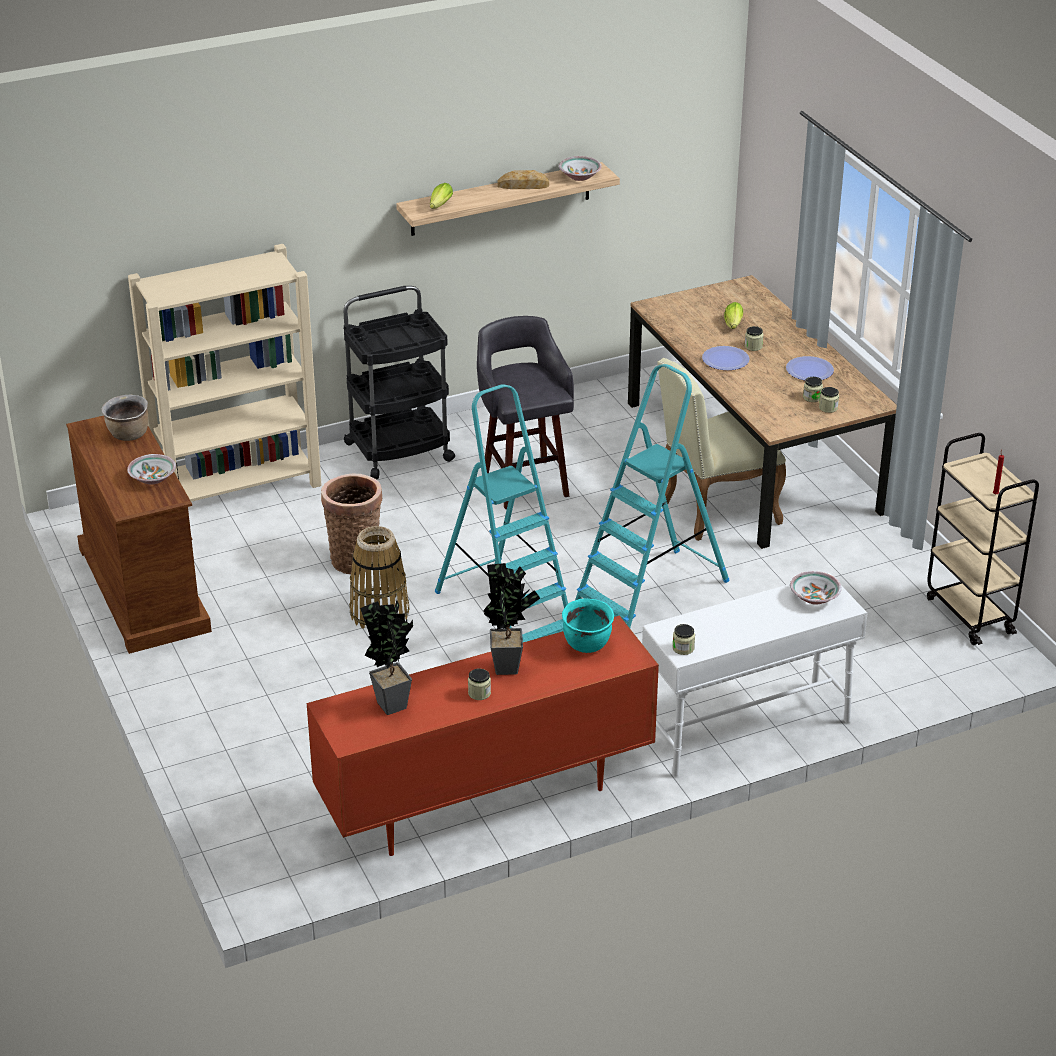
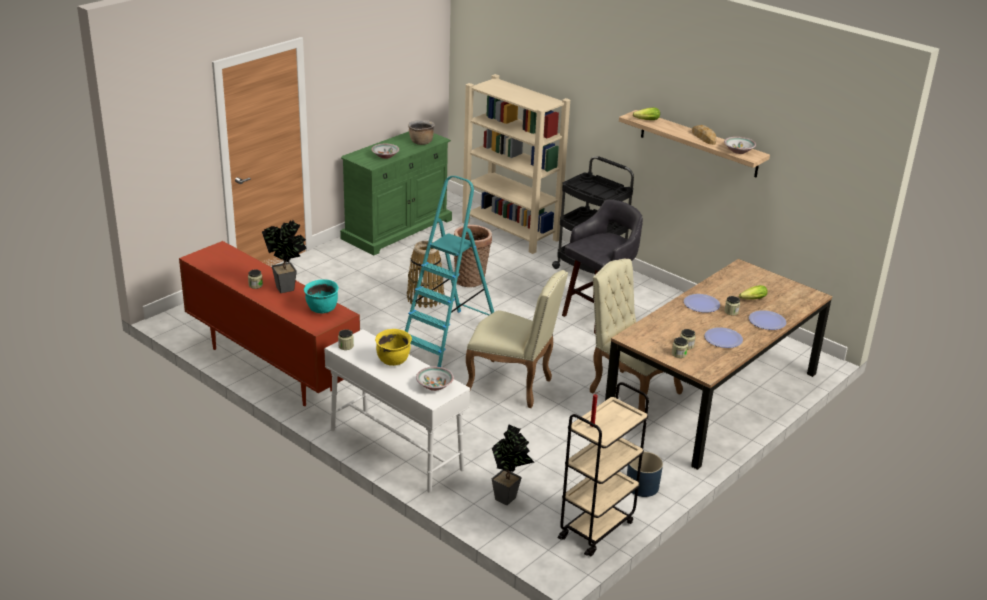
camera: 65 degrees right, 5 degrees down
brown dresser [66,416,212,654] -> green dresser [340,131,452,255]
potted plant [360,600,414,715] -> potted plant moved to [492,424,534,505]
turquoise step ladder [575,364,730,628] -> beige chair [466,270,568,408]
none -> yellow cooking pot [375,329,412,366]
none -> blue planter [627,452,663,497]
none -> plate [749,310,786,330]

